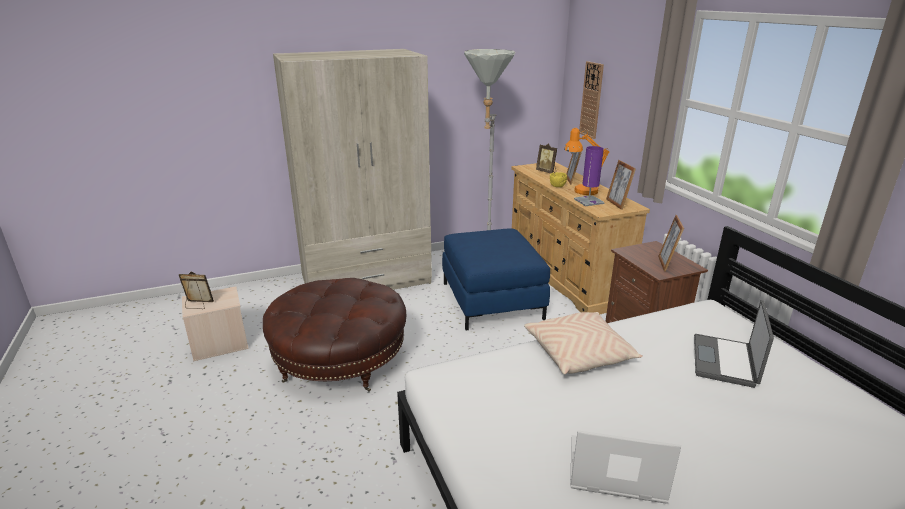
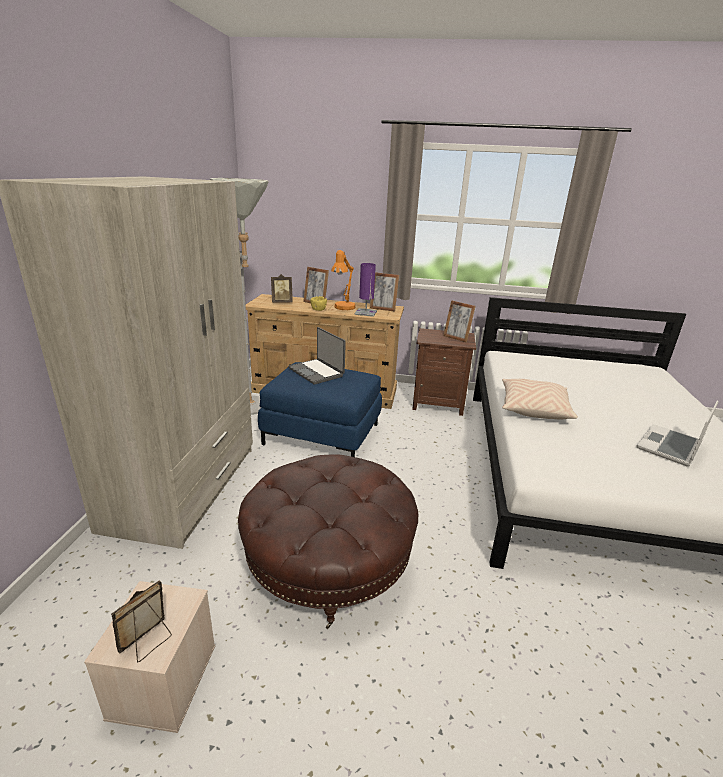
camera: 60 degrees left, 0 degrees up
wall clock [579,61,604,139] -> none
laptop [694,300,774,388] -> laptop moved to [288,327,346,385]

